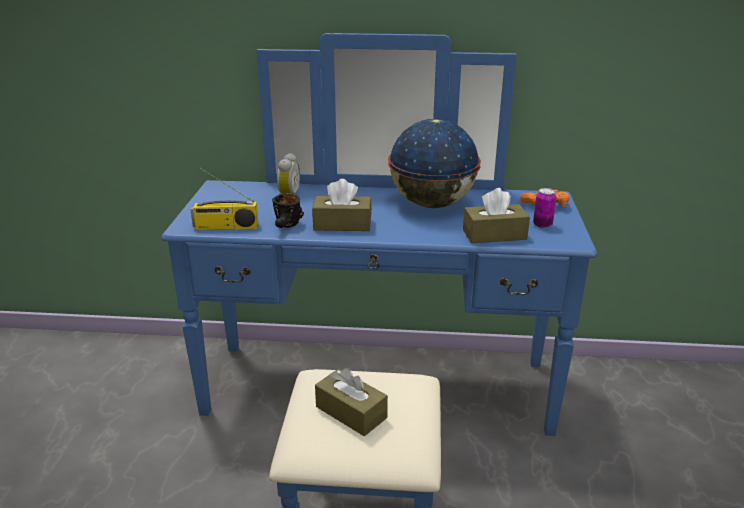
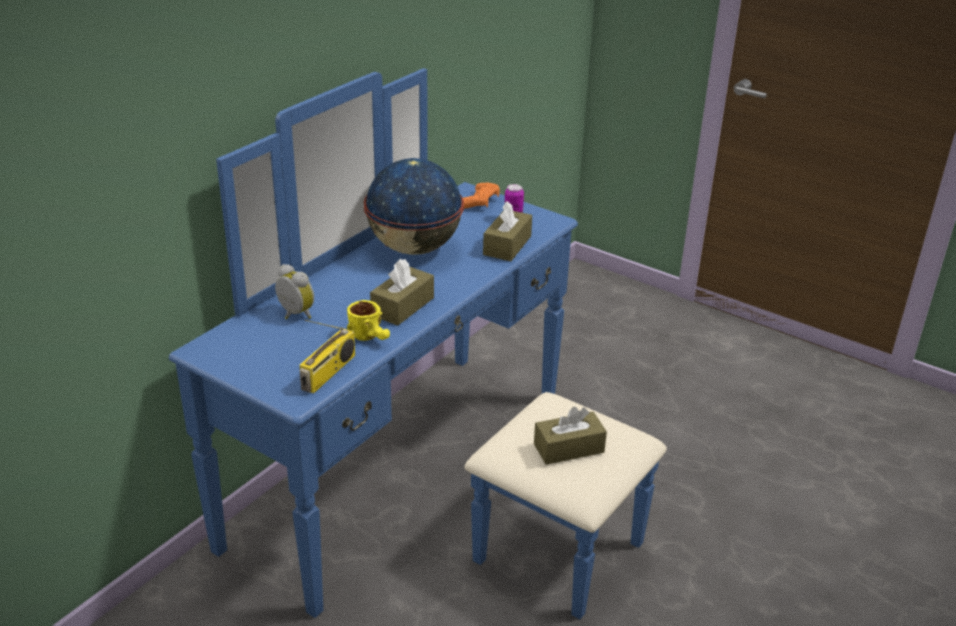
camera: 60 degrees left, 5 degrees up
black mug [272,193,304,228] -> yellow mug [347,300,390,341]

